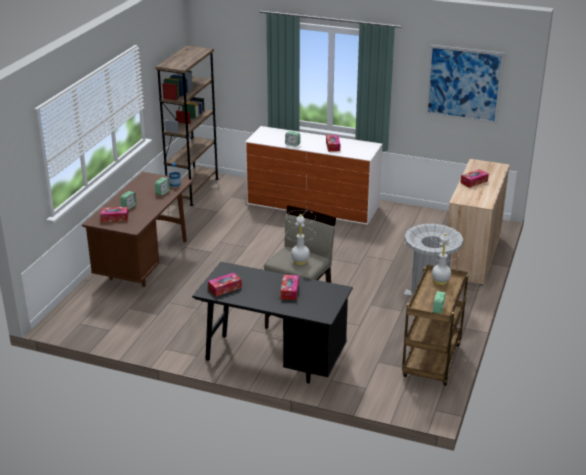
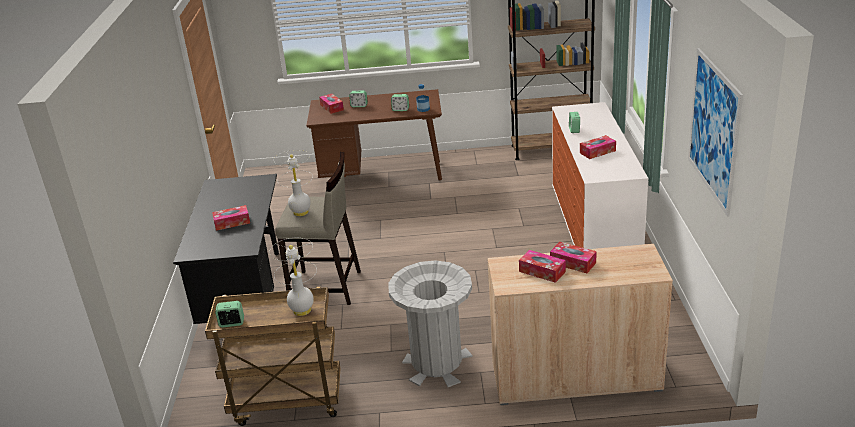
camera: 70 degrees right, 0 degrees up
tissue box [208,272,242,297] -> tissue box moved to [519,250,566,283]

